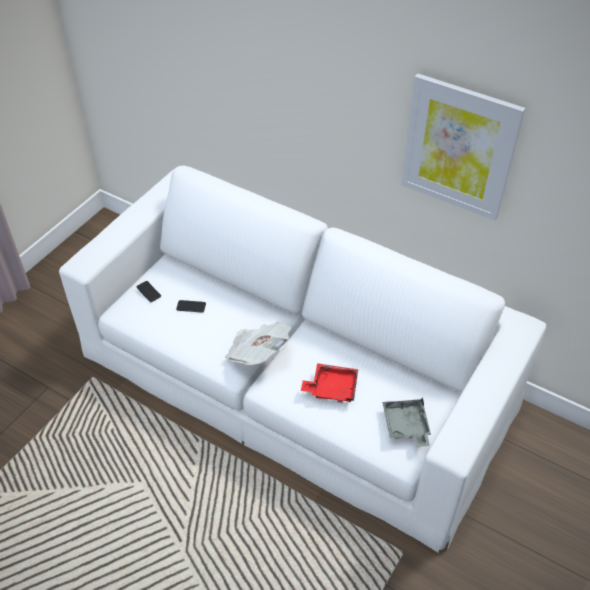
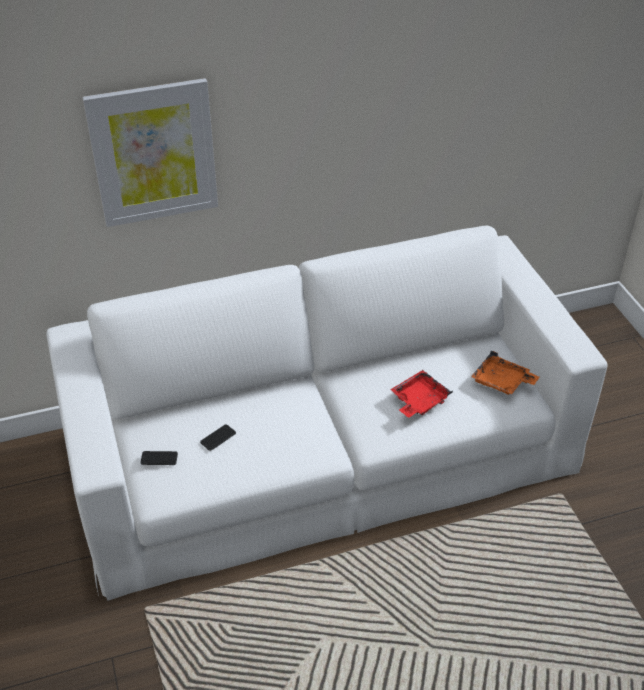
camera: 50 degrees left, 5 degrees down
newspaper [225,322,291,365] -> none
grey tray [382,397,431,447] -> orange tray [471,350,540,395]
picture [401,74,526,221] -> picture moved to [83,78,218,227]

